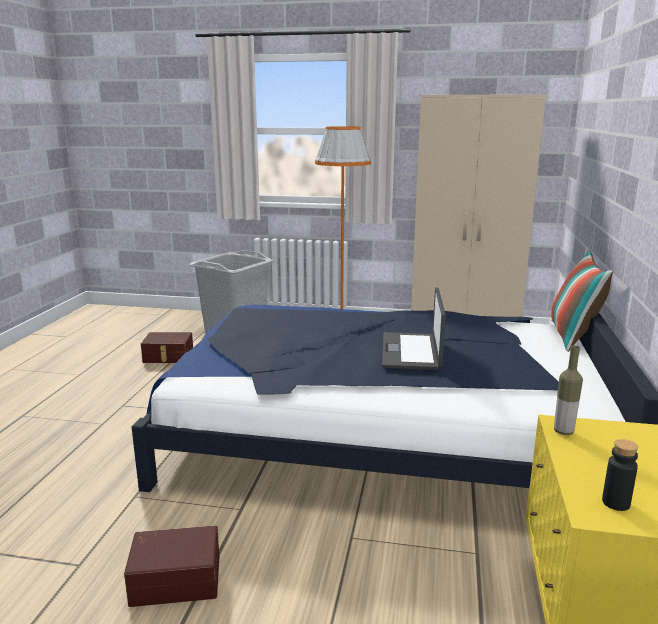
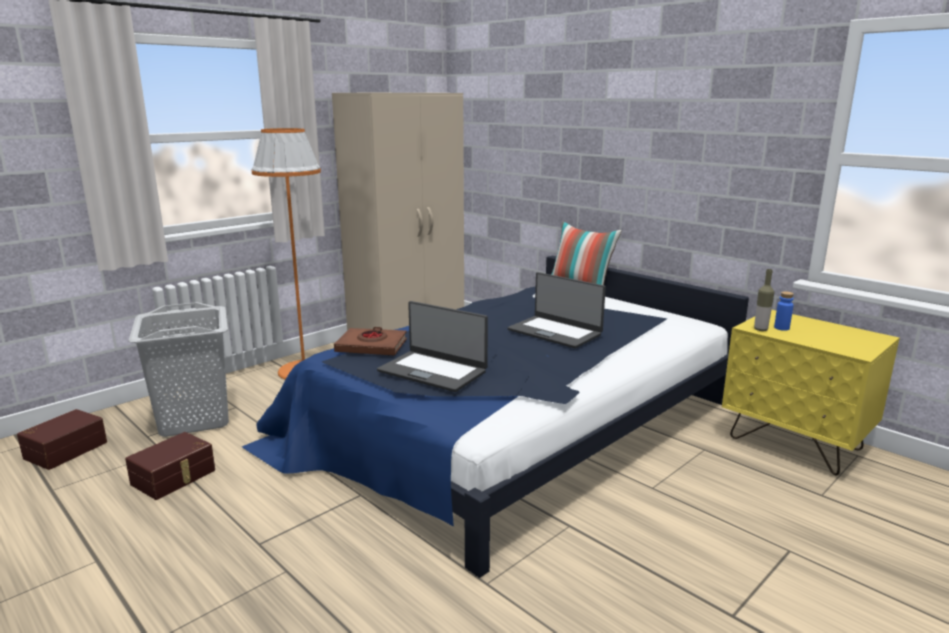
camera: 55 degrees left, 0 degrees up
brown storage box [124,525,219,607] -> brown storage box moved to [17,409,107,470]
black bottle [602,439,638,511] -> none
none -> brown book [334,327,407,356]
none -> laptop [377,301,488,392]
none -> blue bottle [774,291,794,331]

